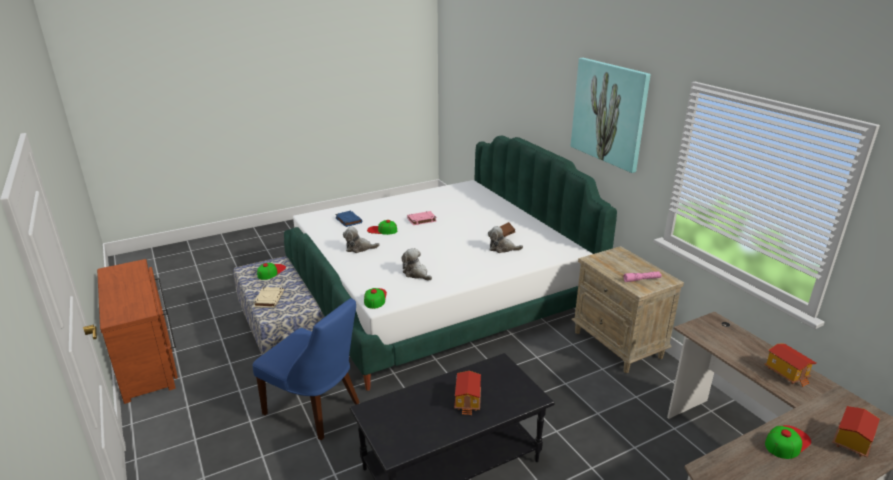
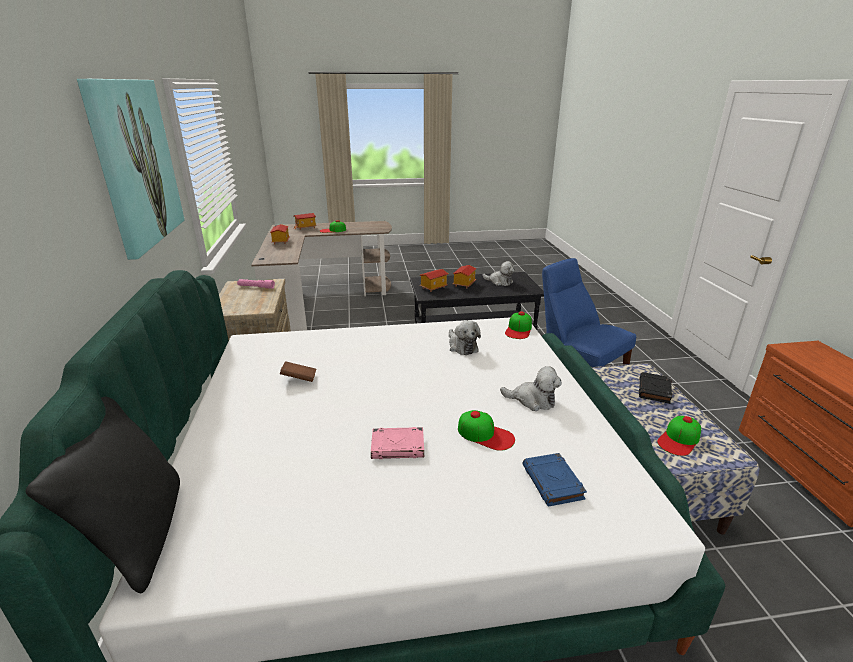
camera: 160 degrees left, 0 degrees up
beige book [253,287,284,308] -> black book [639,372,672,404]
plush toy [488,226,523,253] -> plush toy moved to [483,261,515,286]
none -> black pillow [26,396,180,593]
none -> toy house [420,269,448,292]

